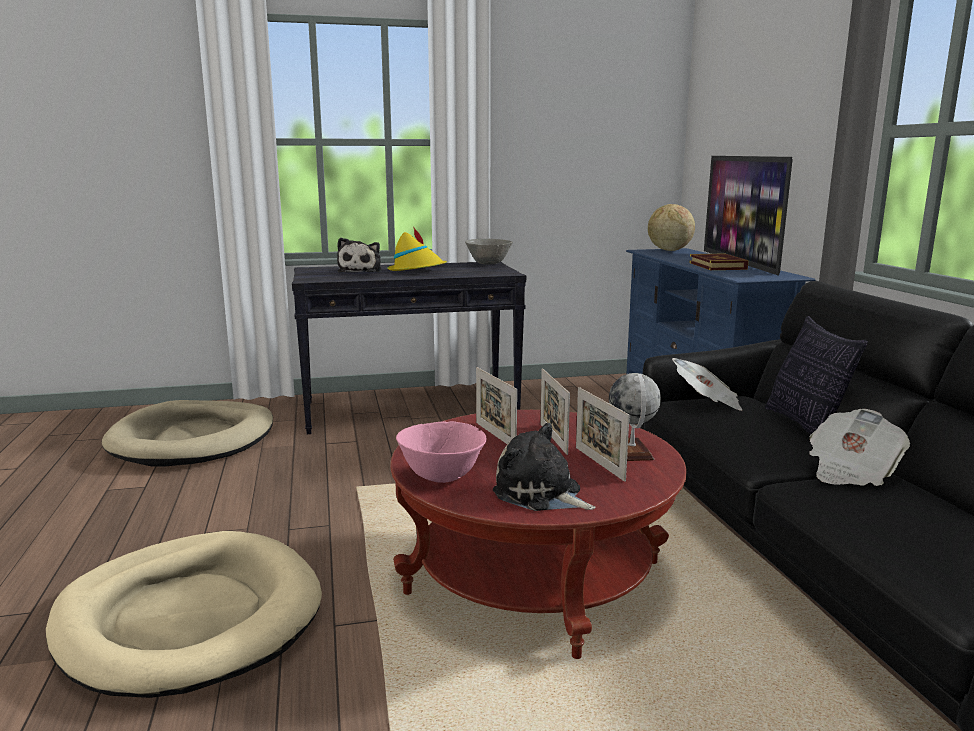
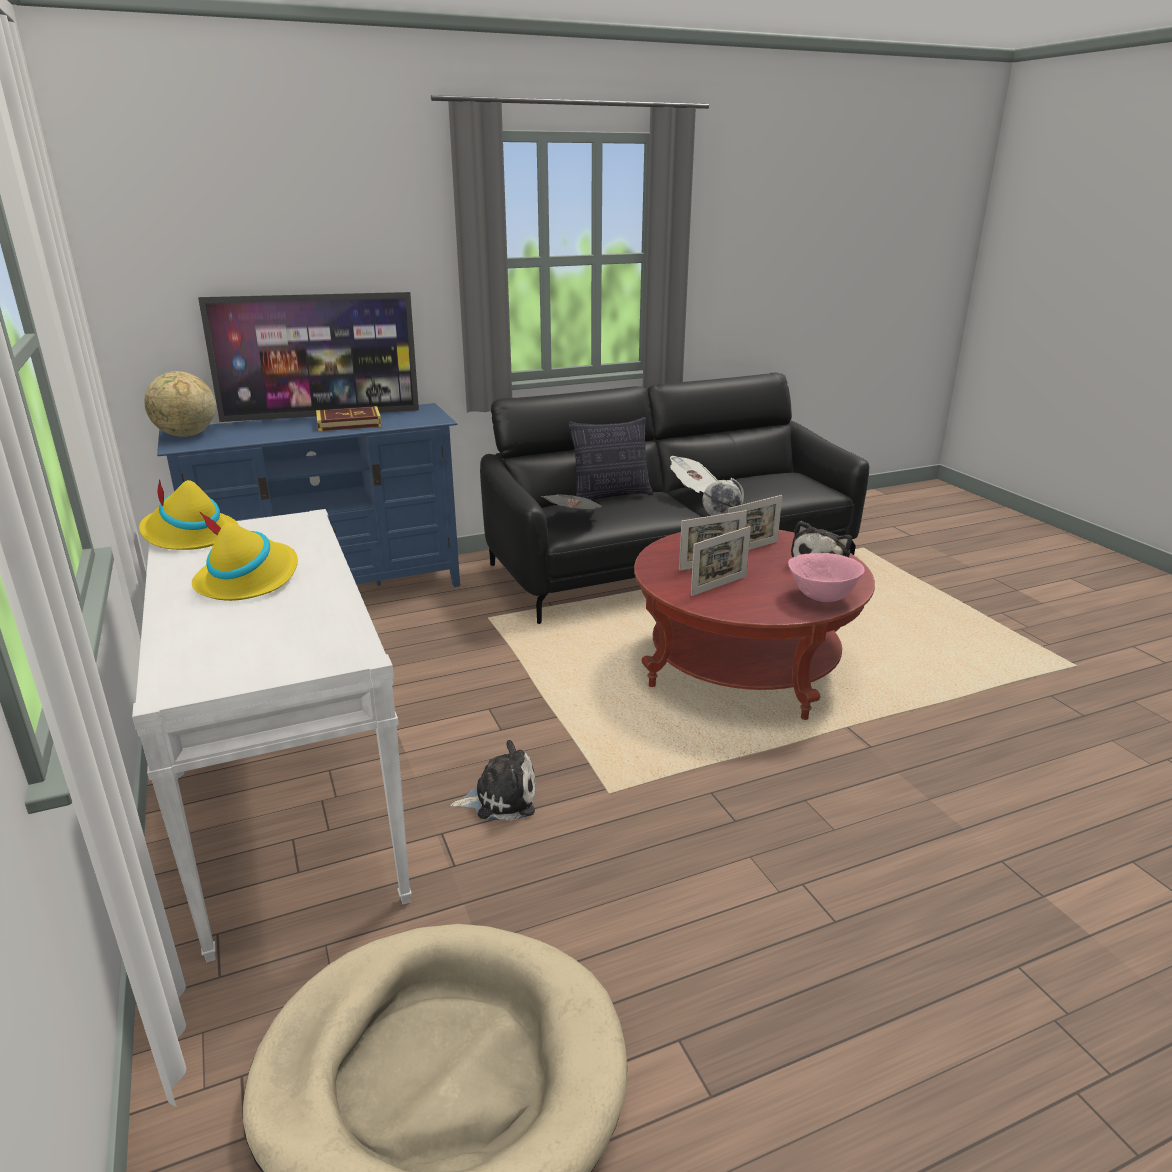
camera: 100 degrees left, 10 degrees up
beige dog bed [46,531,322,698] -> none
black console table [292,262,526,434] -> white console table [132,509,412,962]
plush toy [337,238,381,273] -> plush toy moved to [450,740,536,821]
grey bowl [465,239,513,265] -> yellow hat [139,479,238,550]

